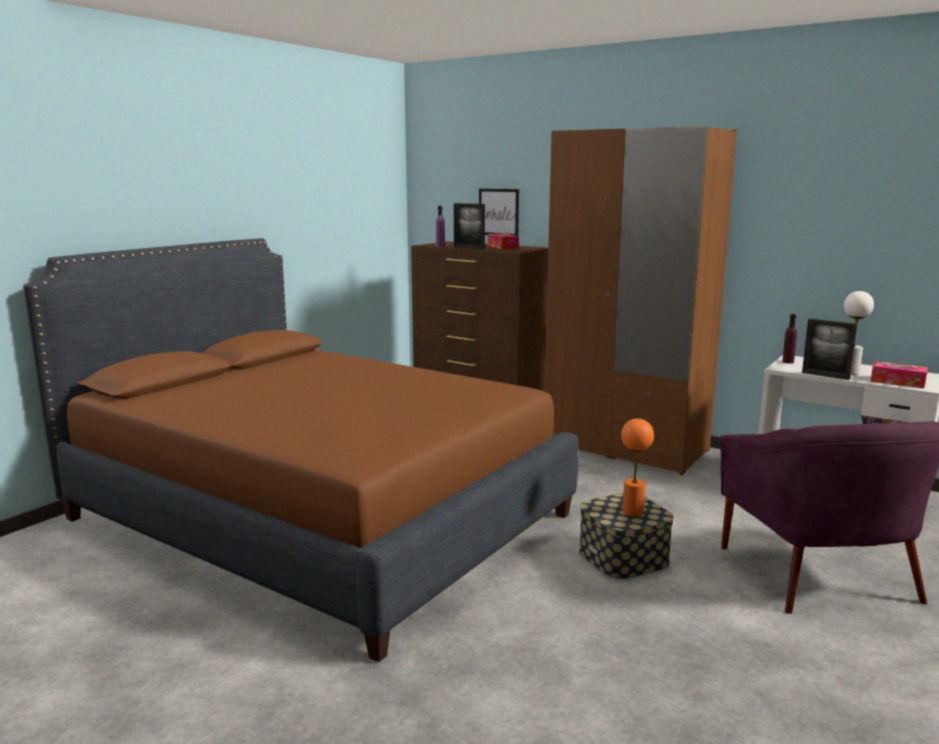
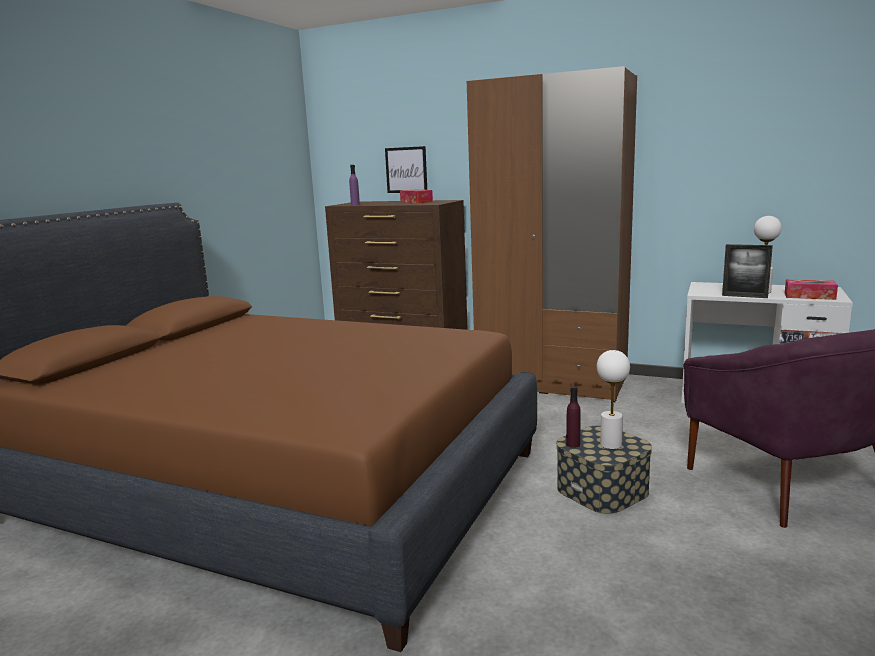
camera: 10 degrees left, 0 degrees up
picture frame [454,203,485,249] -> none
orange table lamp [621,418,654,517] -> white table lamp [597,350,630,449]
purple bottle [782,314,797,364] -> purple bottle moved to [566,386,581,448]

